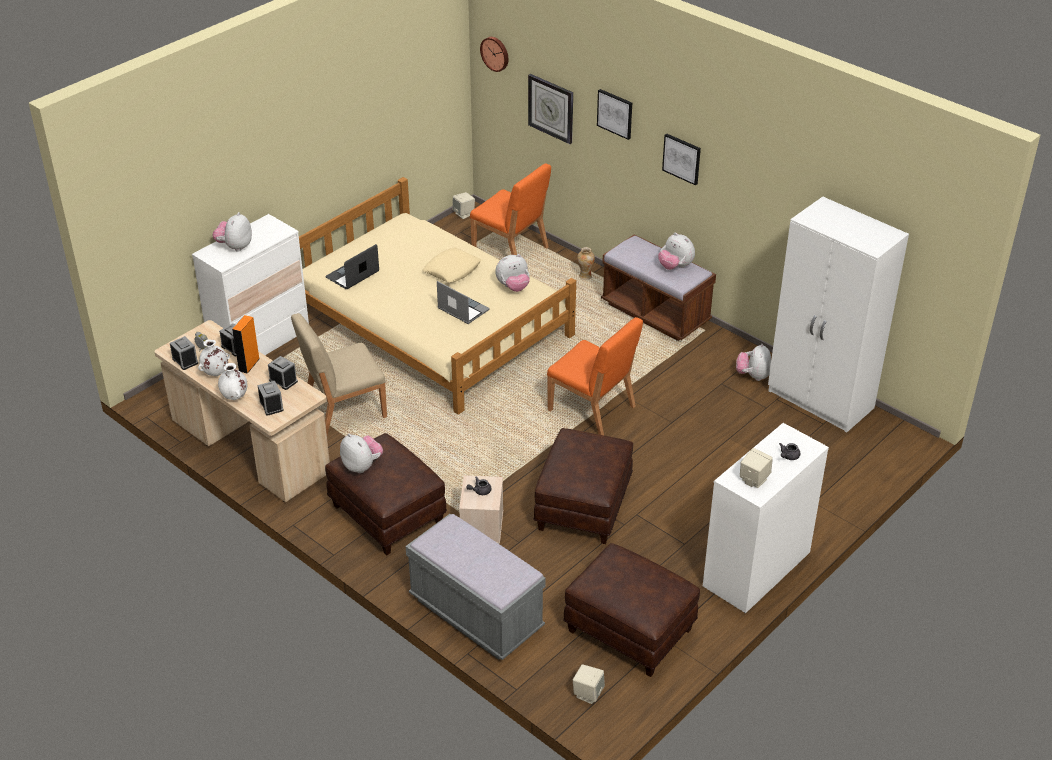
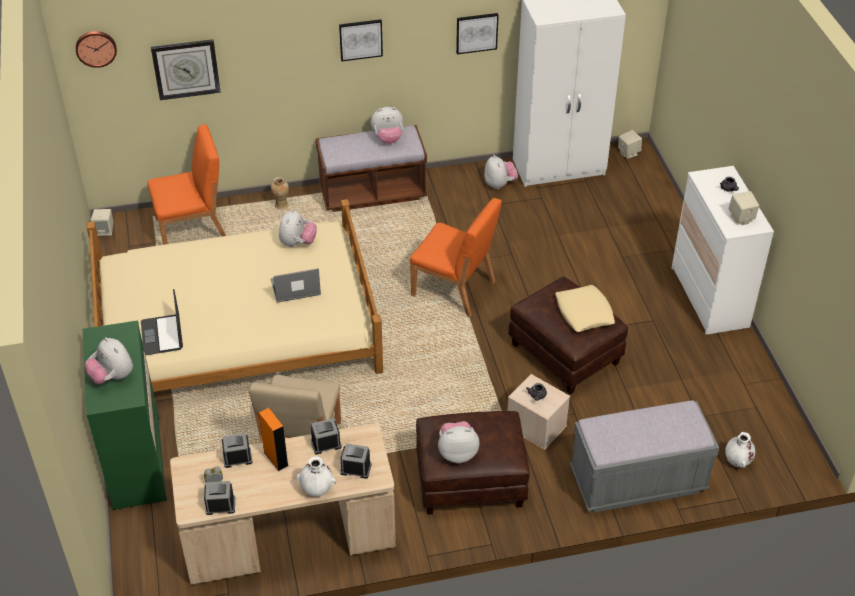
camera: 55 degrees left, 5 degrees up
white dresser [192,214,309,355] -> green dresser [83,320,167,510]
white vase [198,339,230,376] -> white vase moved to [725,432,755,468]
beige pillow [423,248,481,283] -> beige pillow moved to [555,285,615,332]
orange chair [547,317,643,435] -> orange chair turned 45 degrees clockwise [410,198,502,317]
brown ottoman [563,543,700,677] -> none
beige speaker [573,664,605,704] -> beige speaker moved to [618,130,642,159]
picture [597,89,632,140] -> picture moved to [456,13,499,54]
plush toy [736,344,771,381] -> plush toy turned 150 degrees counterclockwise [484,155,518,190]

